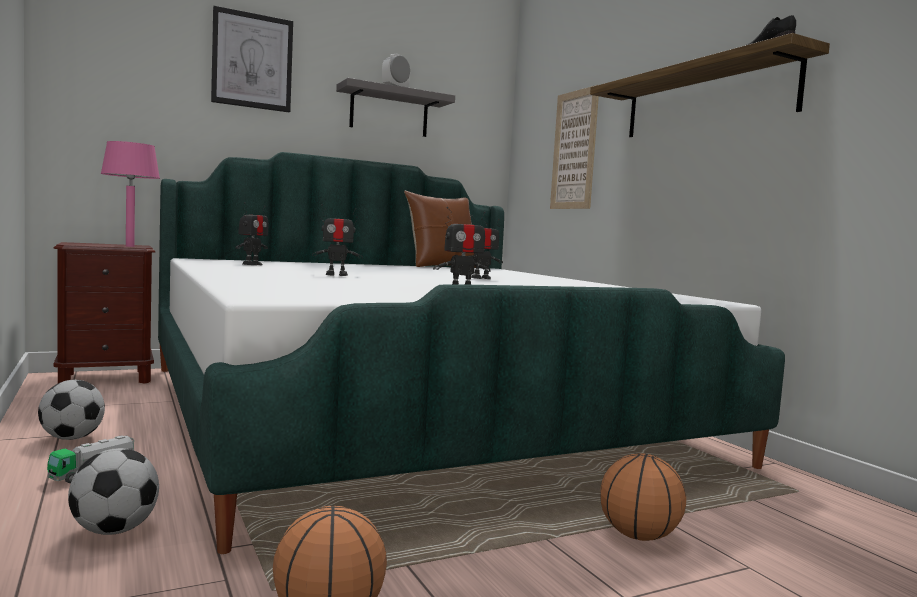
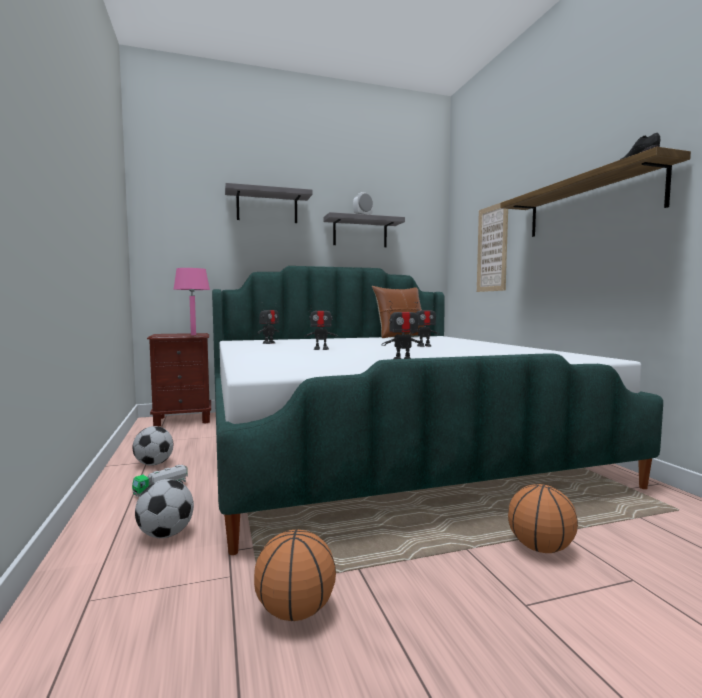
camera: 10 degrees right, 0 degrees up
picture [211,6,293,113] -> grey shelf [225,183,312,223]

